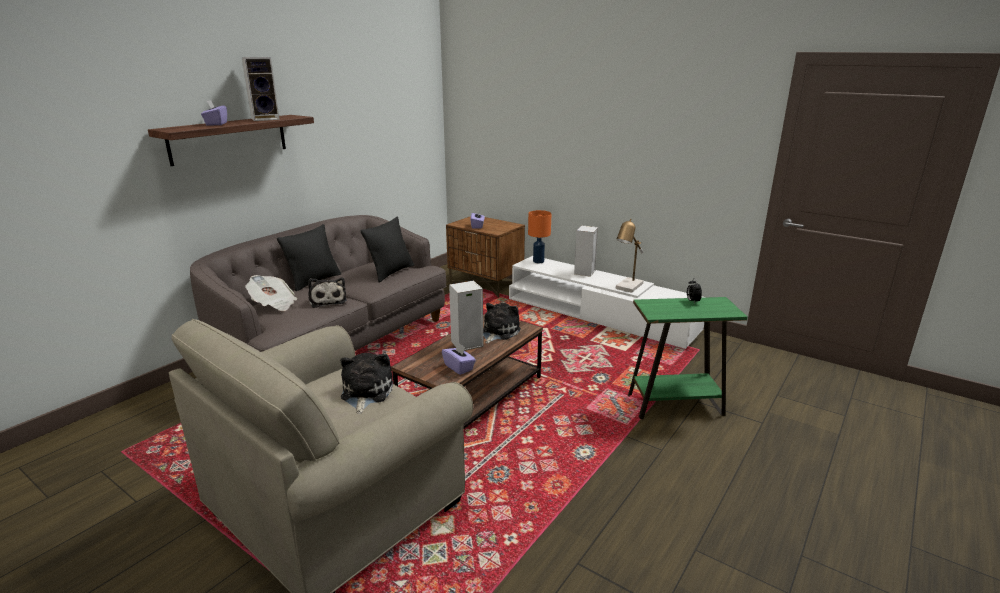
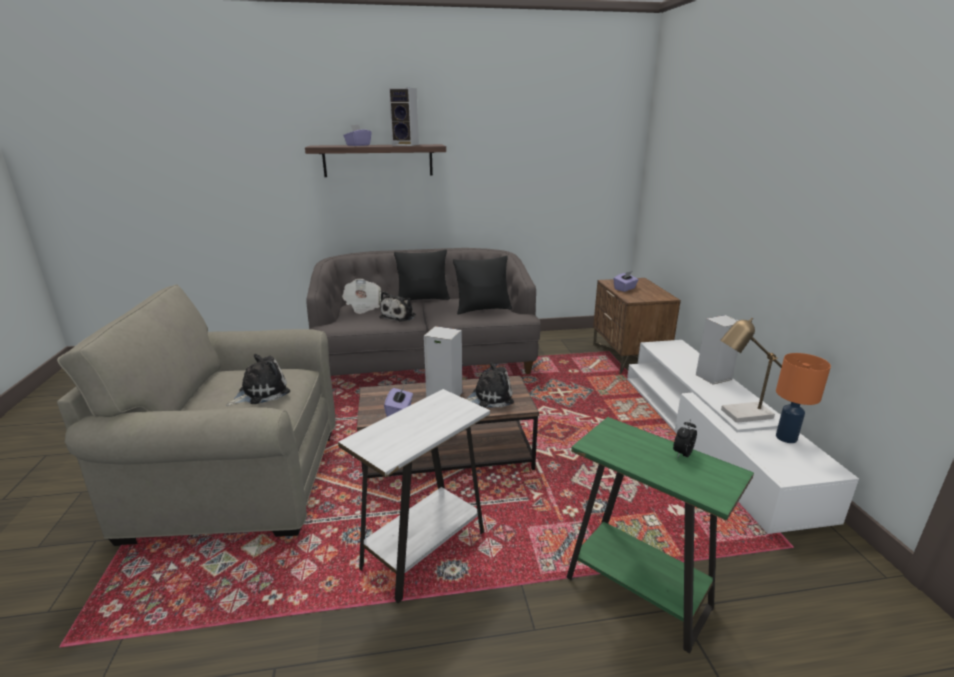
camera: 45 degrees right, 0 degrees up
orange table lamp [528,210,552,263] -> orange table lamp moved to [776,353,831,443]
none -> white side table [338,389,490,603]

